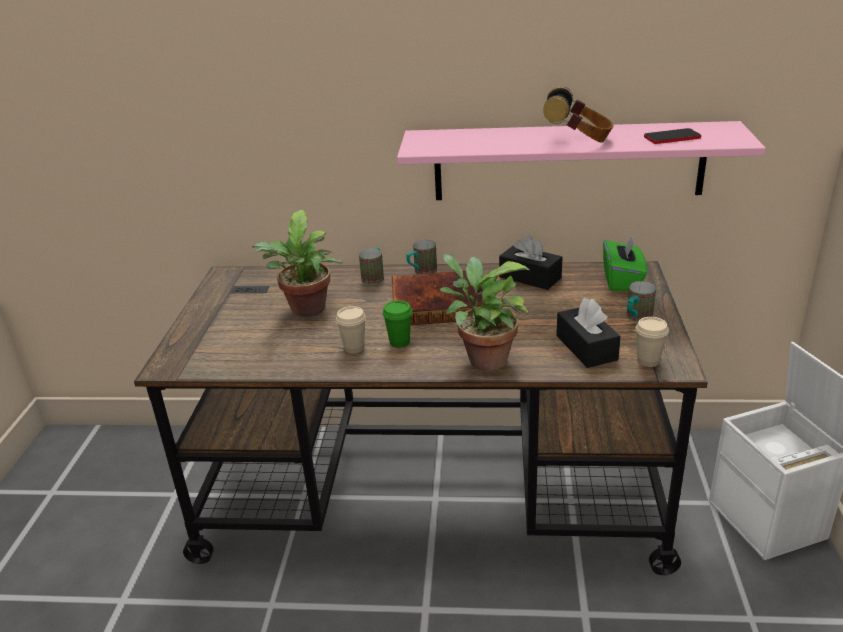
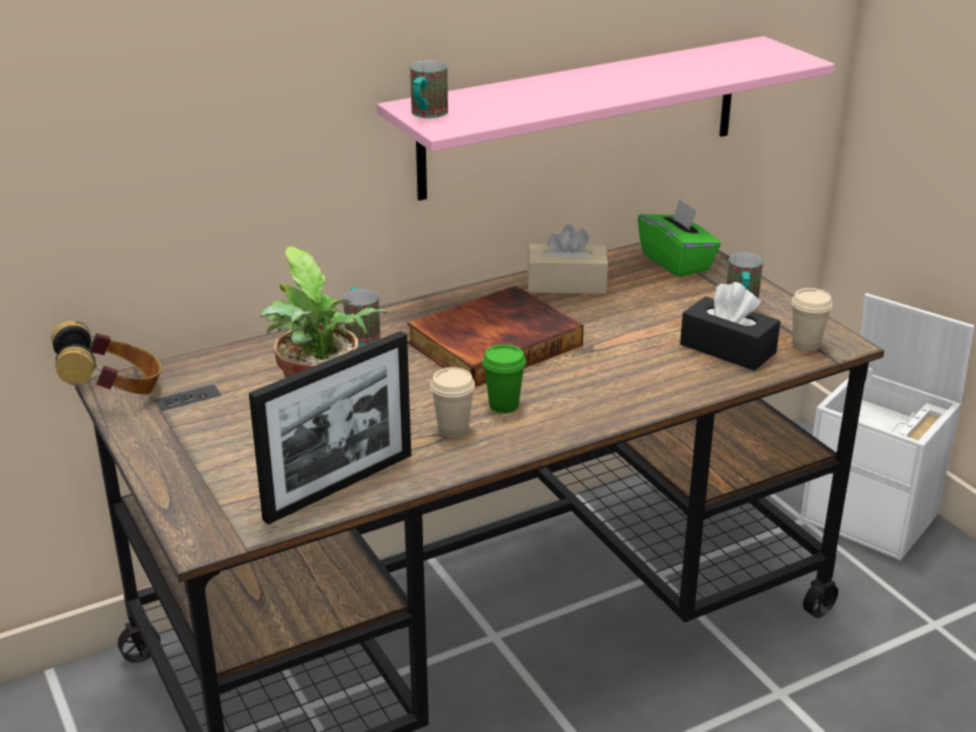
camera: 35 degrees left, 0 degrees up
mug [407,240,437,274] -> mug moved to [410,60,448,118]
potted plant [440,254,529,370] -> none
black tissue box [499,235,563,290] -> beige tissue box [527,224,608,294]
headphones [543,86,614,143] -> headphones moved to [51,321,161,395]
phone [644,128,701,144] -> none
none -> picture frame [249,331,411,525]

